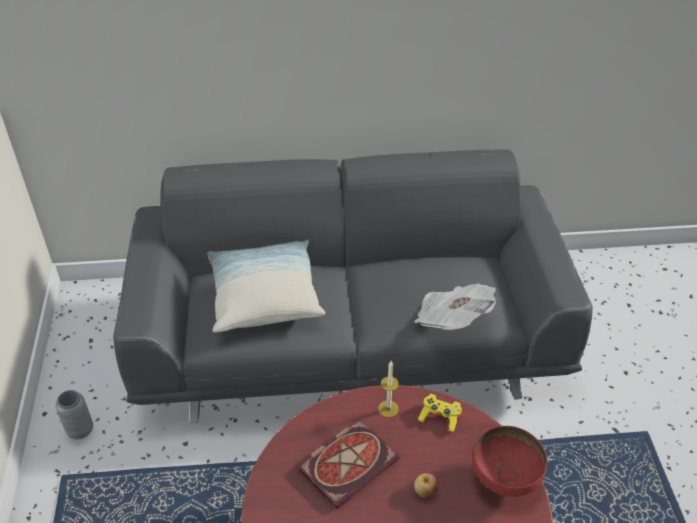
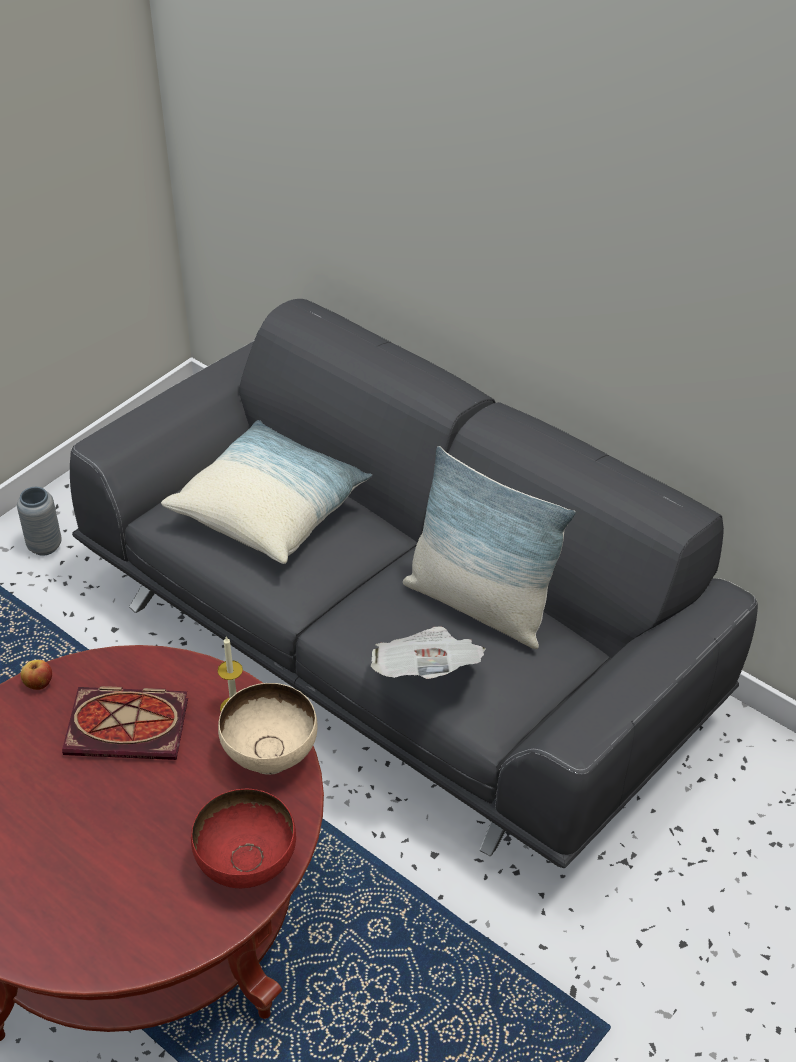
camera: 45 degrees right, 0 degrees up
apple [414,473,439,498] -> apple moved to [20,660,52,690]
yellow game controller [418,394,462,432] -> beige bowl [218,683,317,775]
none -> pillow [403,446,576,649]

